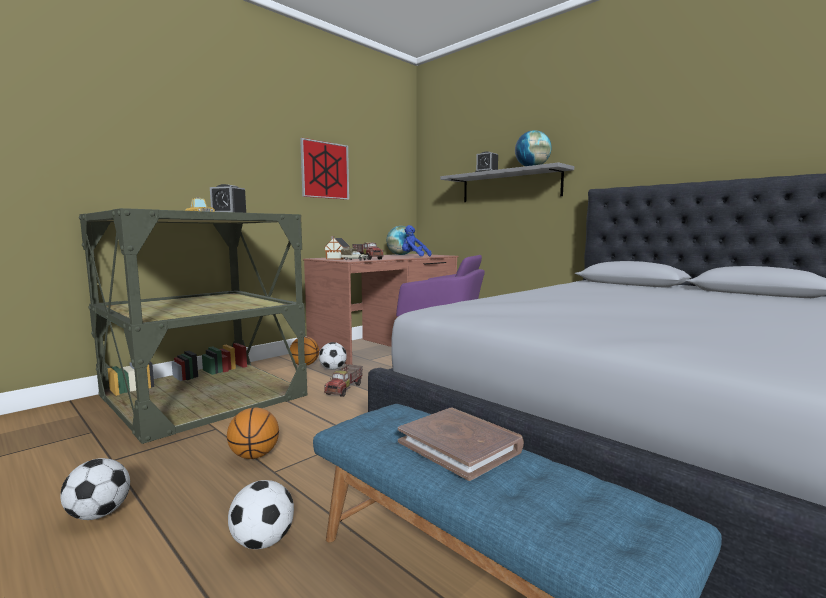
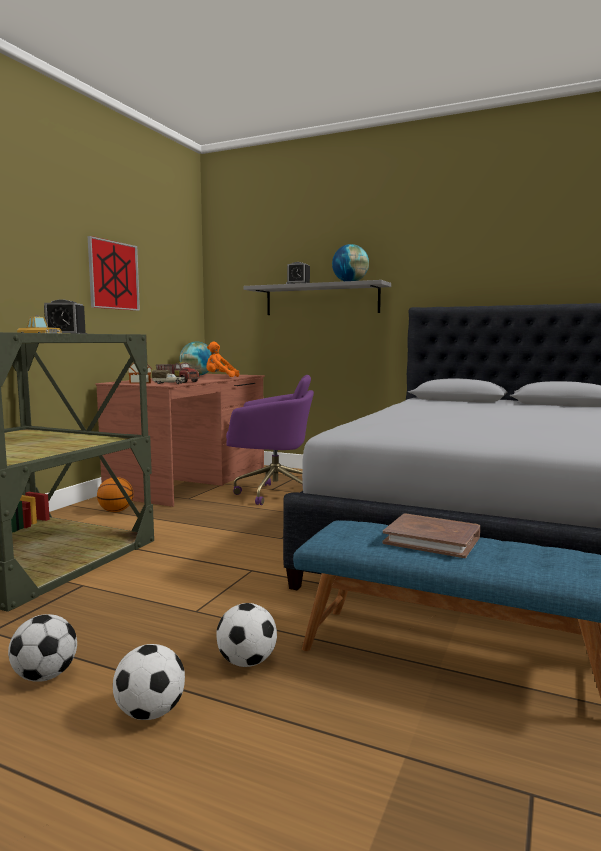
camera: 20 degrees left, 0 degrees up
basketball [227,408,279,459] -> none
football [319,342,347,370] -> football moved to [113,644,185,720]
toy truck [324,364,363,397] -> none
blue plush toy [402,225,431,257] -> orange plush toy [206,342,239,377]

